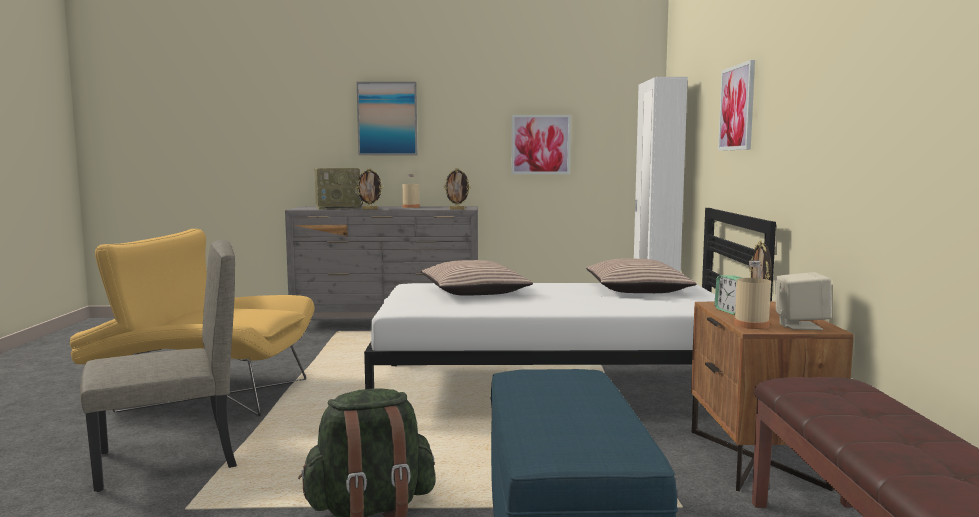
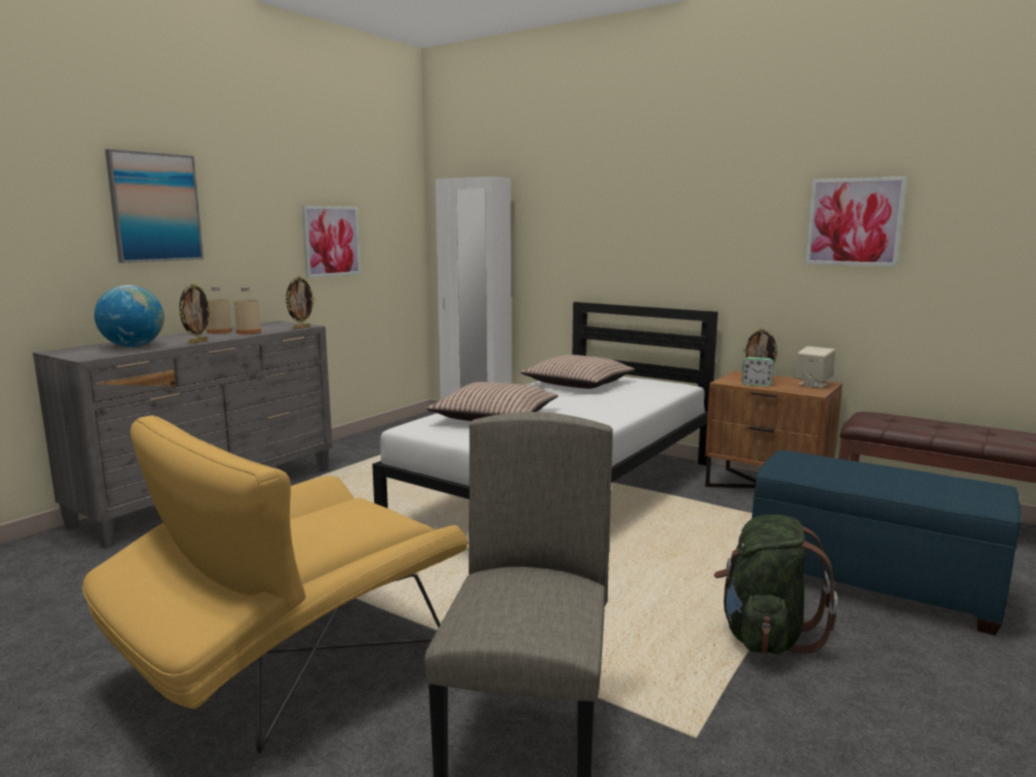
camera: 55 degrees left, 5 degrees up
radio [314,168,363,210] -> globe [94,285,164,347]
picture [718,60,755,151] -> picture moved to [805,176,907,267]
beige bottle [734,260,771,329] -> beige bottle moved to [234,287,261,334]

